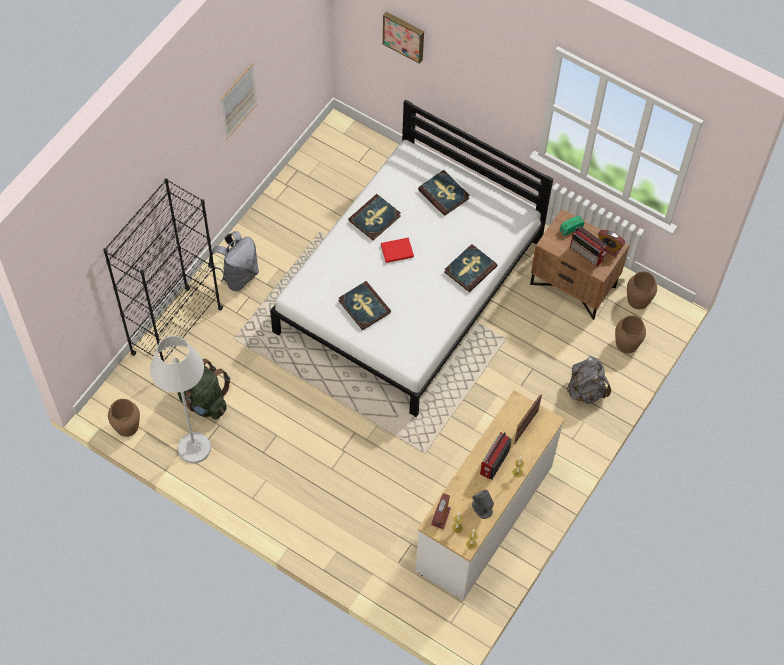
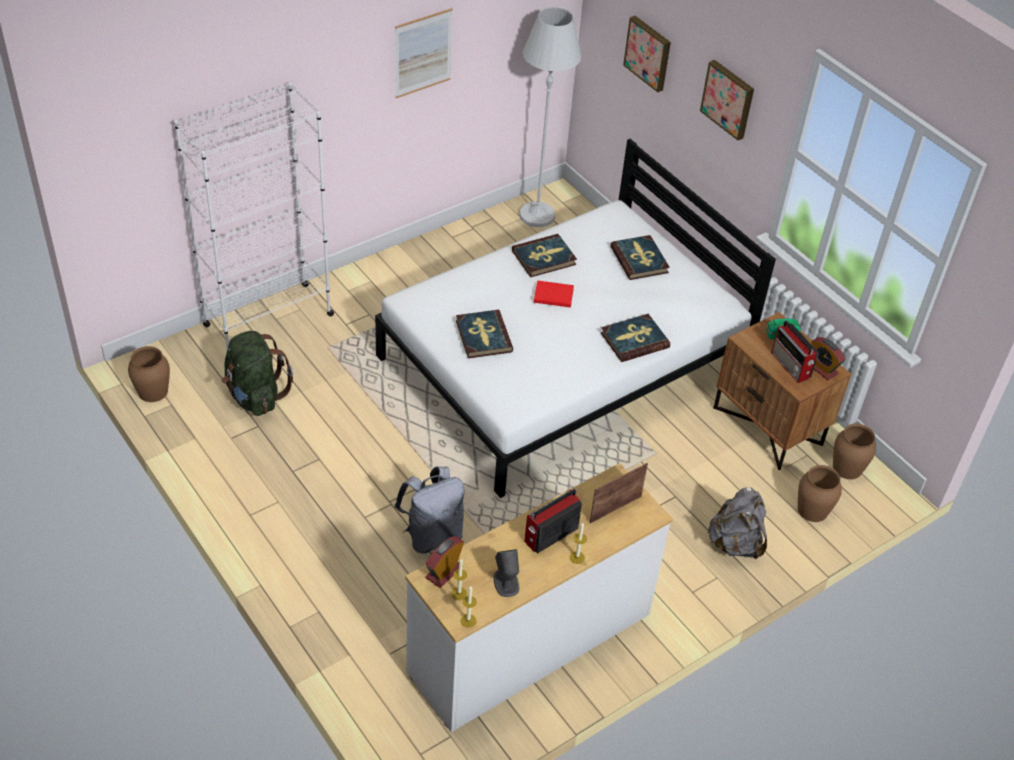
camera: 20 degrees right, 15 degrees down
black bookcase [103,179,223,361] -> white bookcase [174,83,334,351]
white floor lamp [150,336,211,464] -> white floor lamp moved to [519,7,581,227]
grey backpack [208,231,259,291] -> grey backpack moved to [394,467,465,554]
none -> picture [700,60,754,140]

